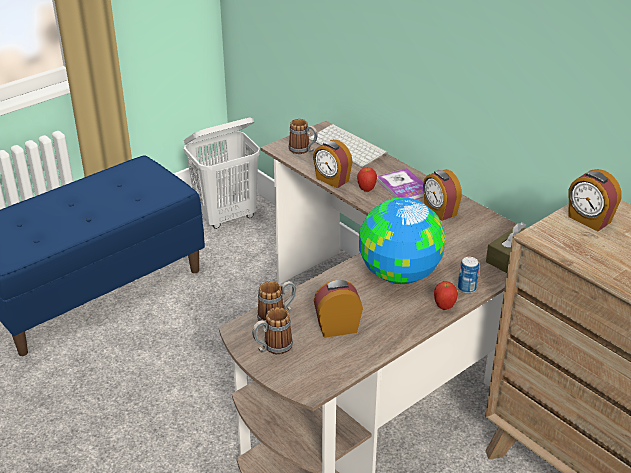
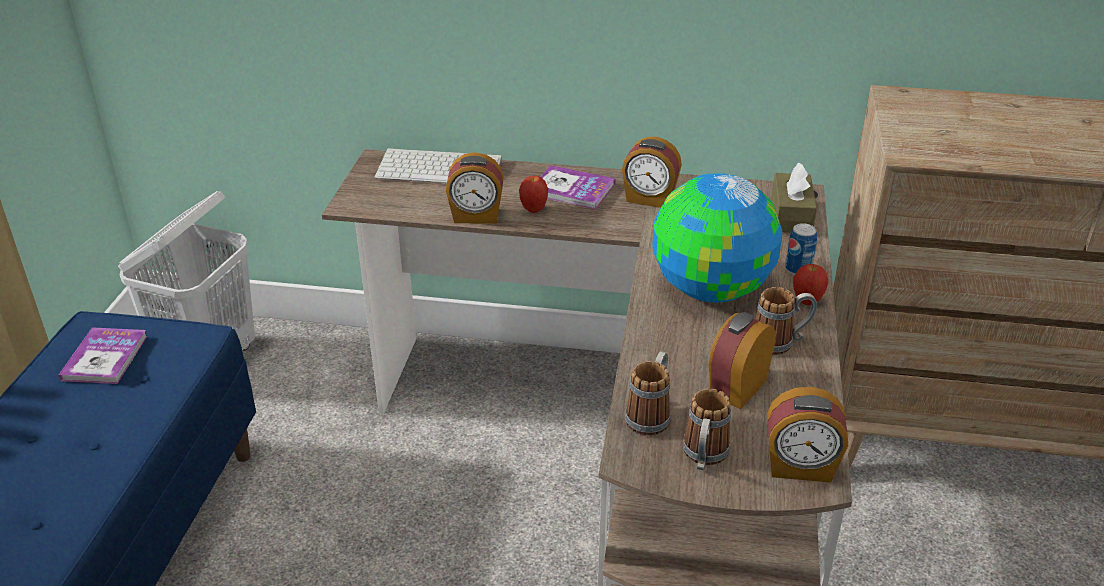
camera: 40 degrees left, 0 degrees up
mug [289,119,318,154] -> mug moved to [756,287,817,355]
alarm clock [569,169,622,231] -> alarm clock moved to [767,387,848,483]
none -> book [59,327,147,384]

